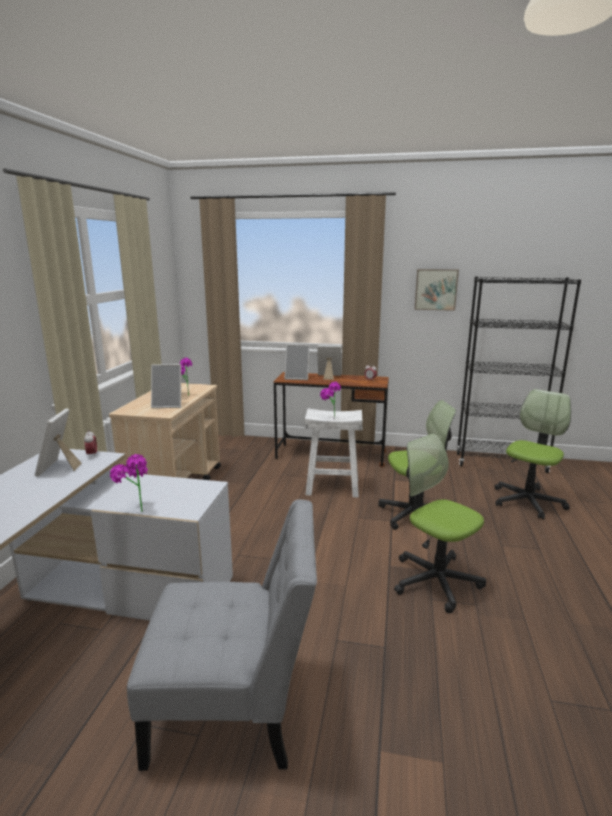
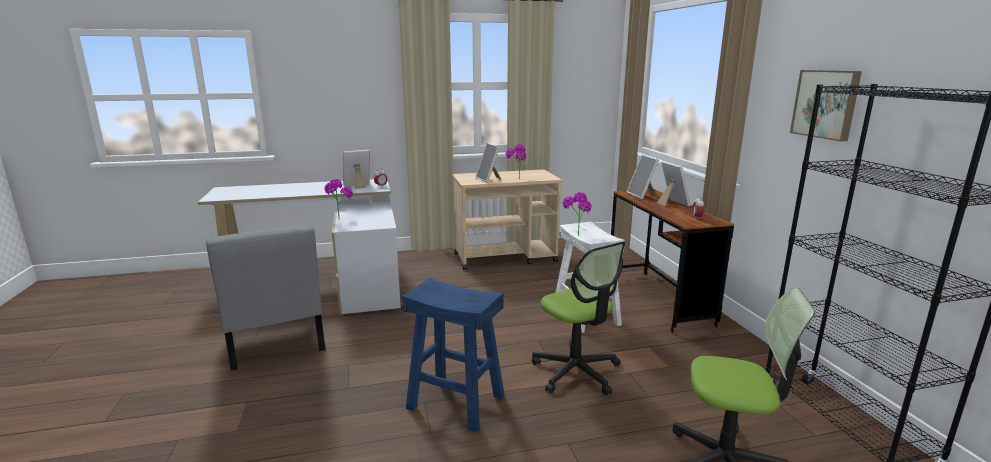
camera: 65 degrees right, 0 degrees up
office chair [394,434,486,613] -> blue stool [402,278,505,432]

